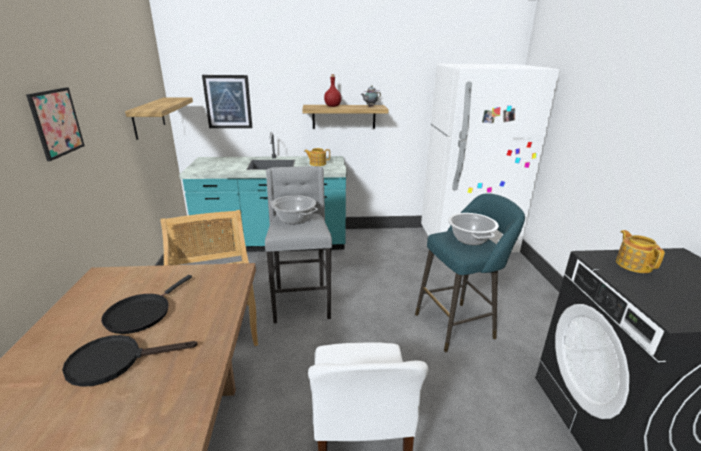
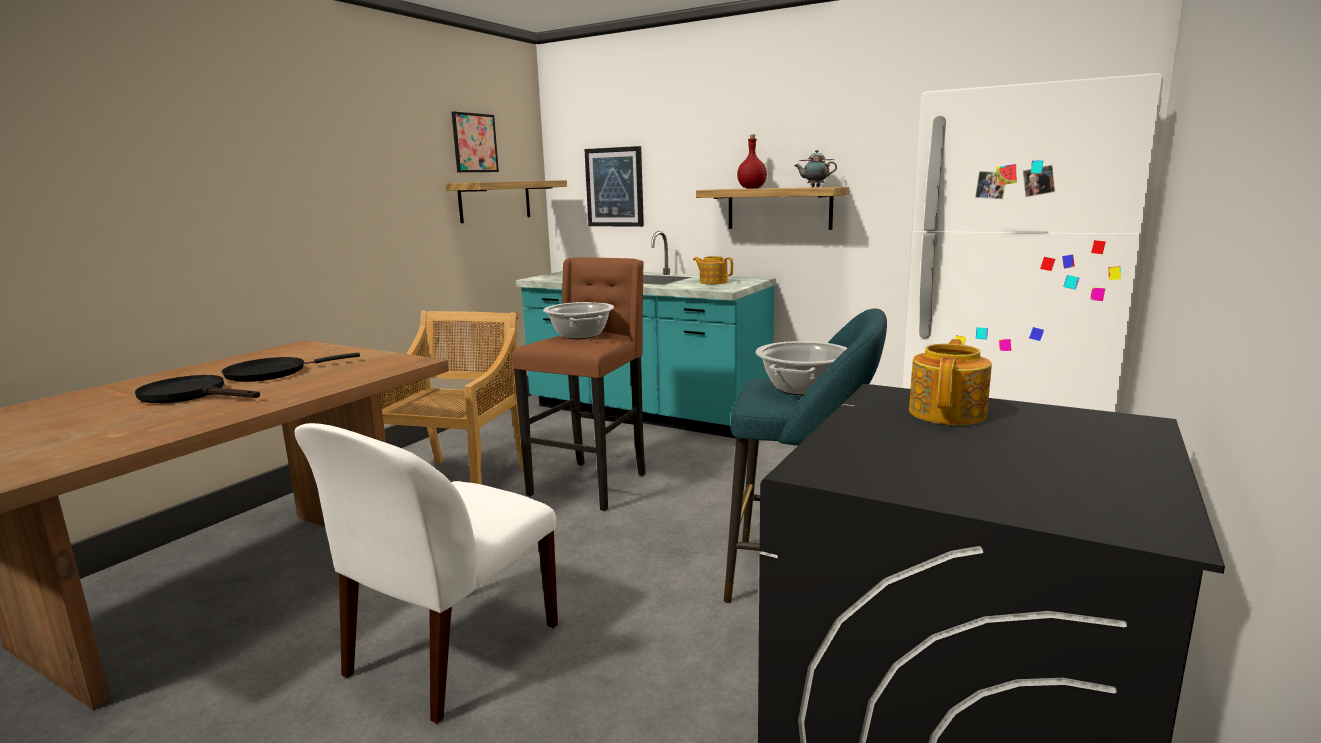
camera: 35 degrees right, 10 degrees down
picture [26,87,85,161] -> picture moved to [451,111,499,172]
grey stool [265,166,332,324] -> brown stool [512,257,645,511]

